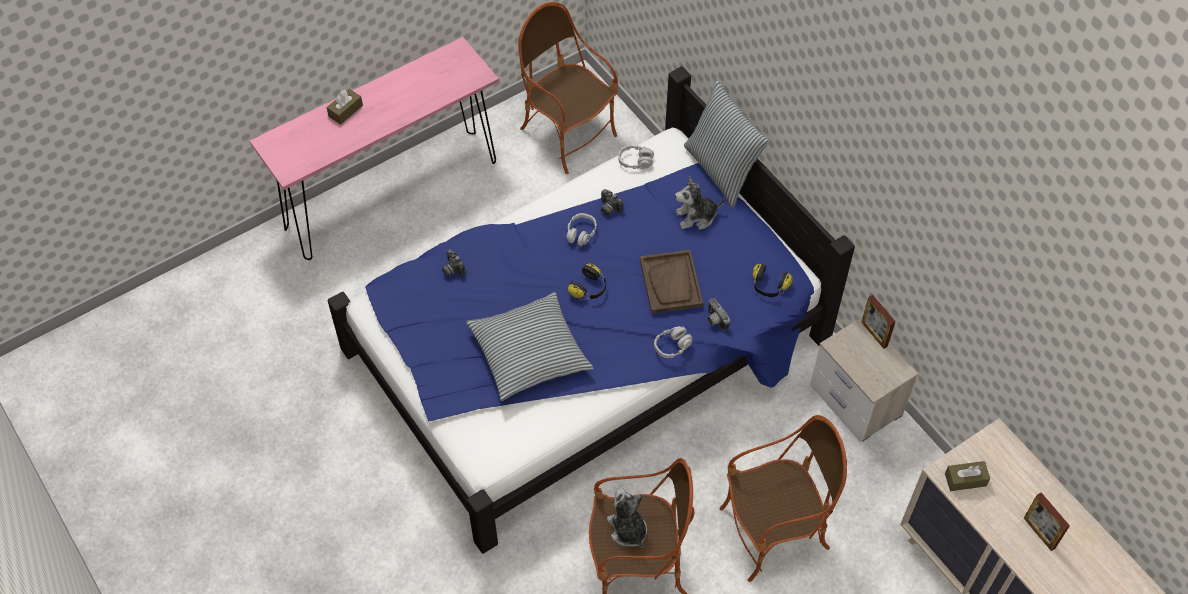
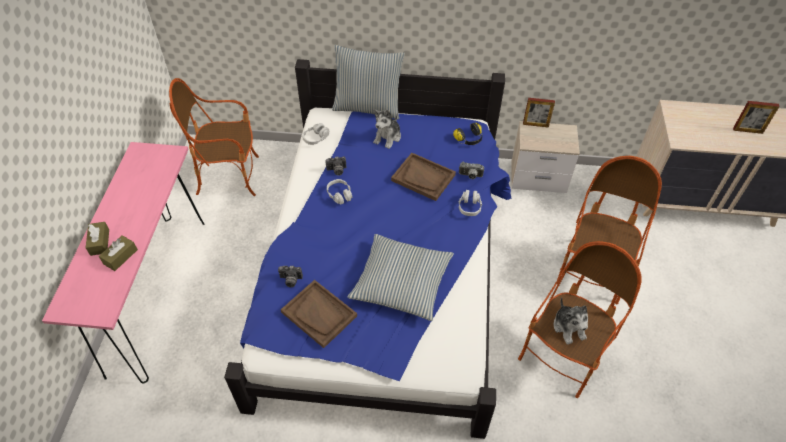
camera: 50 degrees left, 5 degrees down
headphones [568,264,606,300] -> none
plush toy [607,488,647,548] -> plush toy turned 120 degrees counterclockwise [553,297,588,345]
brown tissue box [945,461,990,491] -> brown tissue box moved to [99,235,138,271]
none -> brown tray [281,280,357,348]

